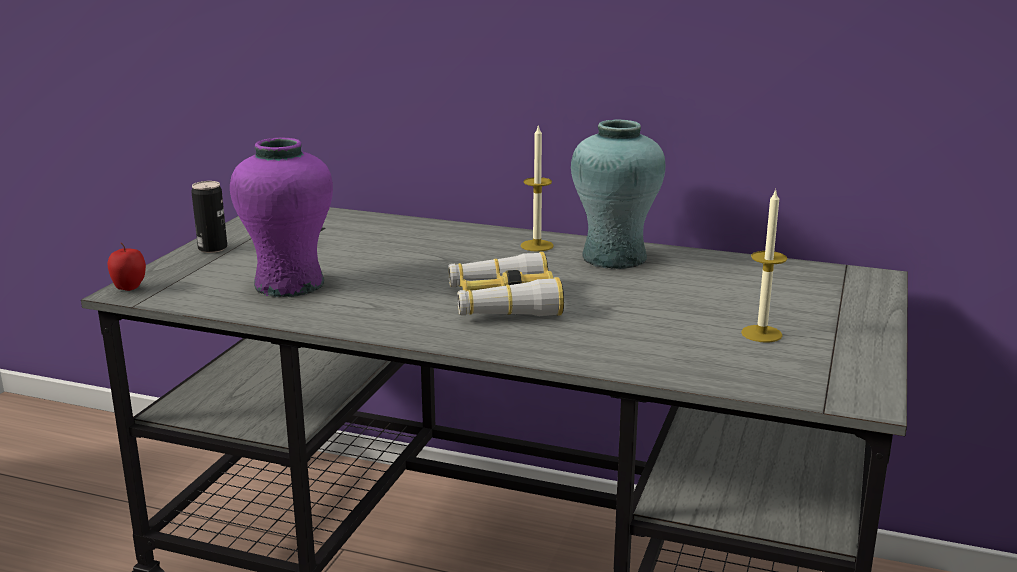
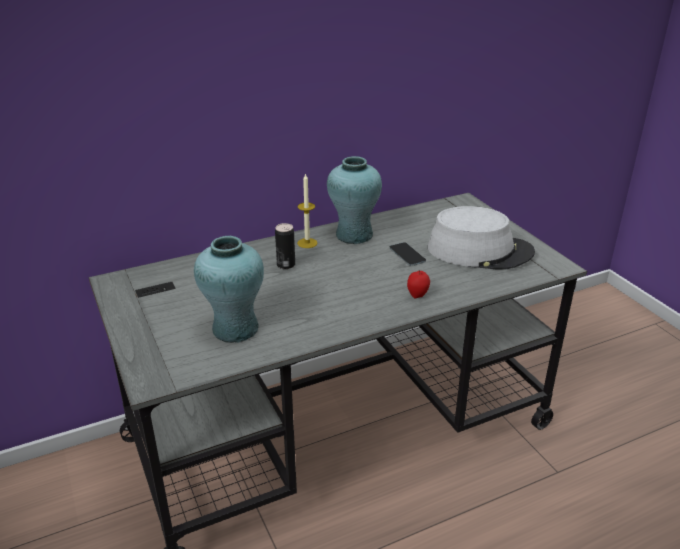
camera: 45 degrees left, 10 degrees up
apple [108,243,146,291] -> apple moved to [407,271,430,298]
can [191,181,227,253] -> can moved to [275,223,295,269]
purple vase [230,138,333,297] -> turquoise vase [194,236,264,343]
binoculars [448,252,564,316] -> none
candle [741,189,787,342] -> grey hat [428,206,535,270]
none -> phone [389,242,426,266]

